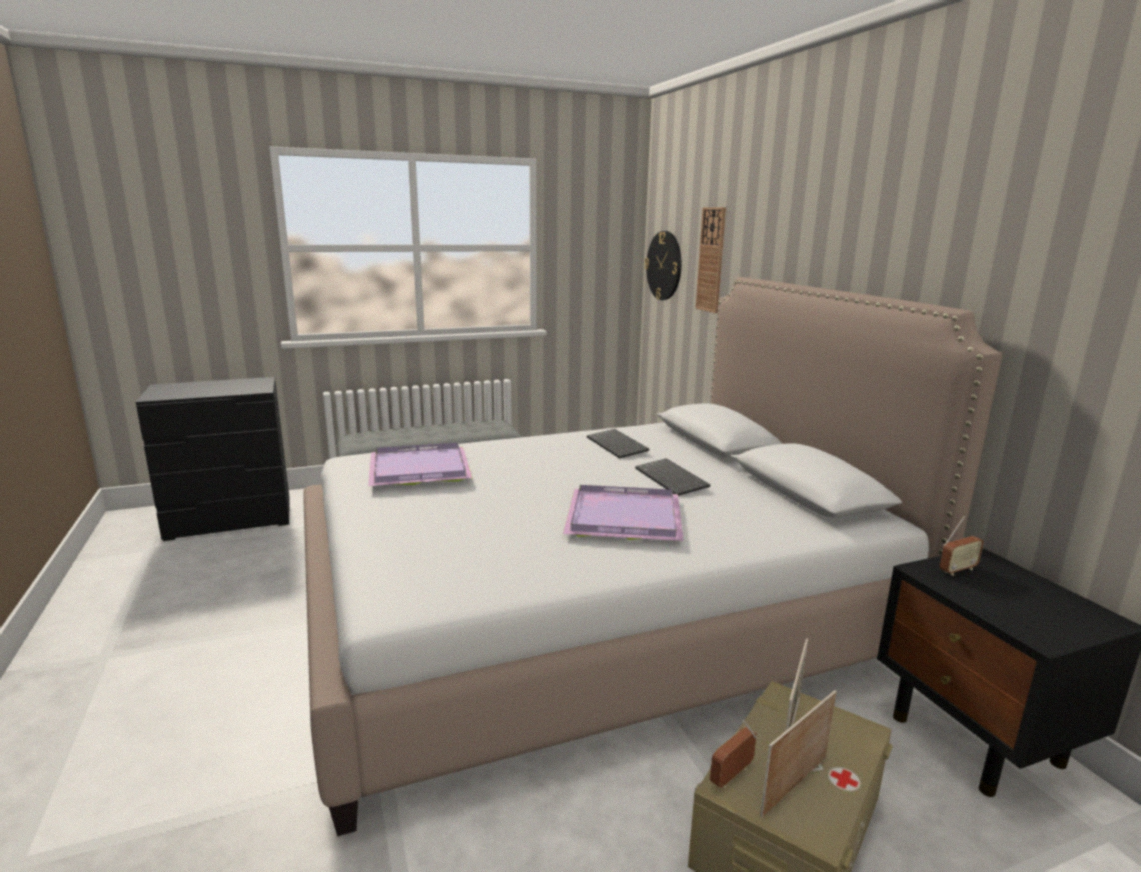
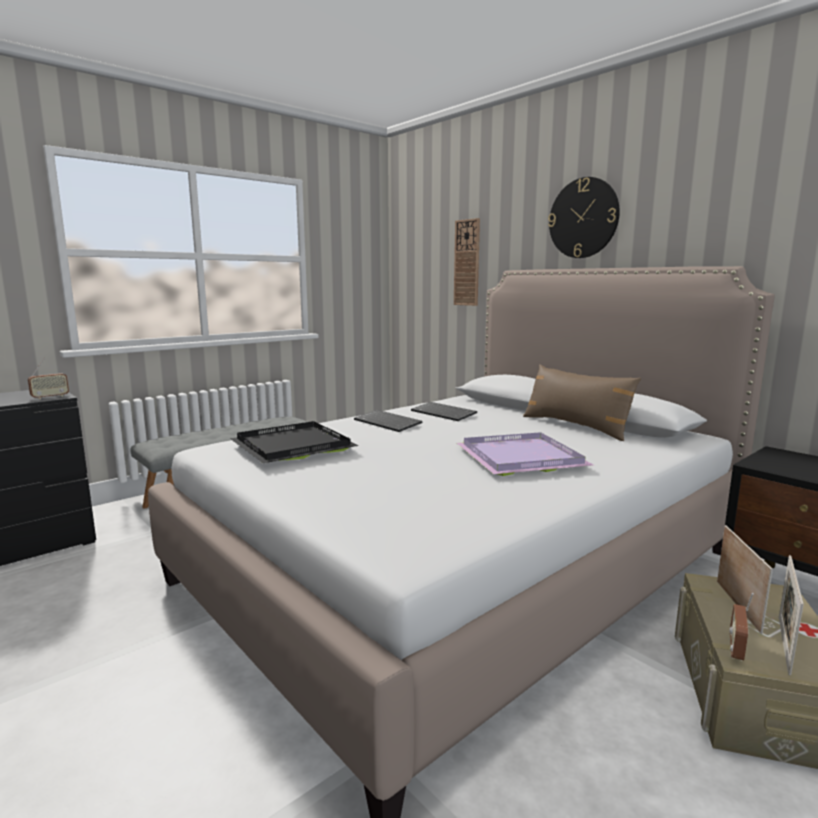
camera: 20 degrees left, 5 degrees down
purple tray [368,443,473,486] -> black tray [230,421,359,463]
keyboard [635,458,710,496] -> keyboard moved to [354,410,422,432]
wall clock [645,231,681,300] -> wall clock moved to [548,177,620,258]
radio [940,516,984,576] -> radio moved to [28,358,69,400]
none -> brown pillow [523,364,641,441]

